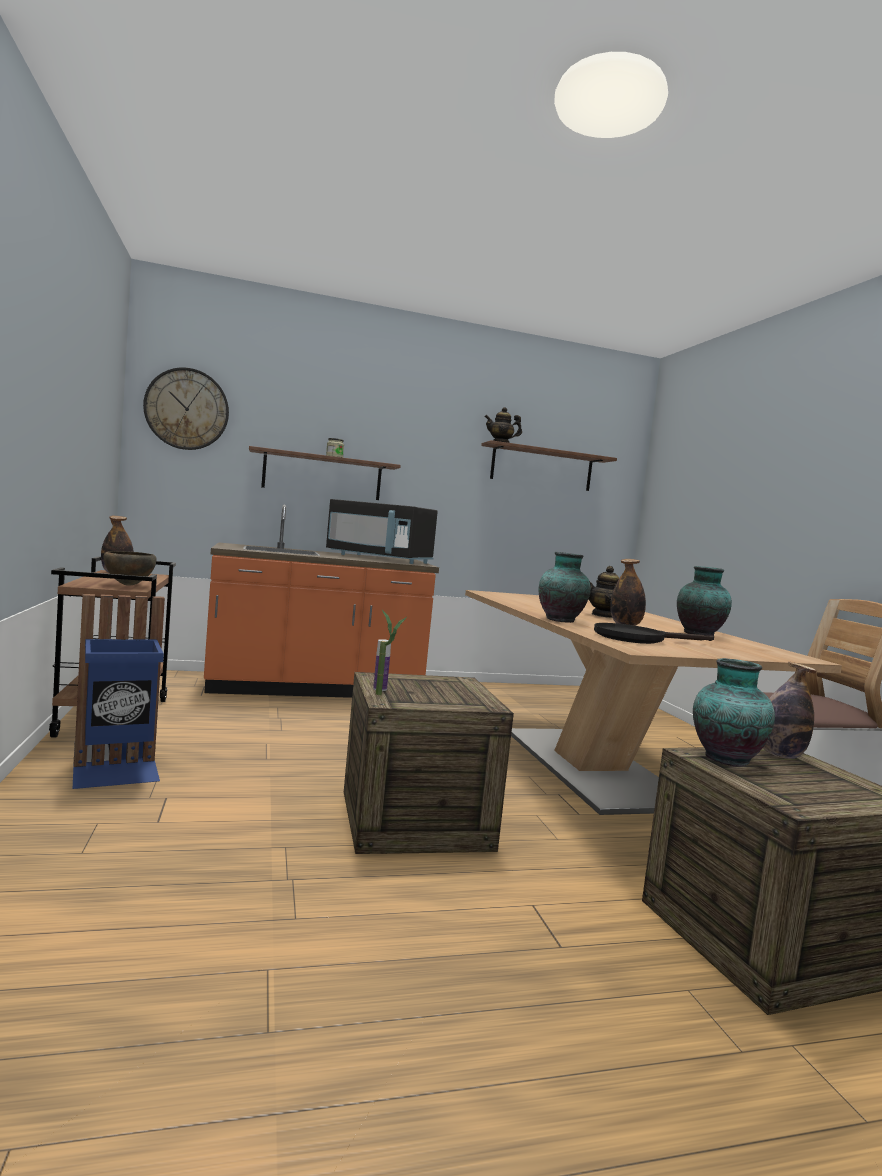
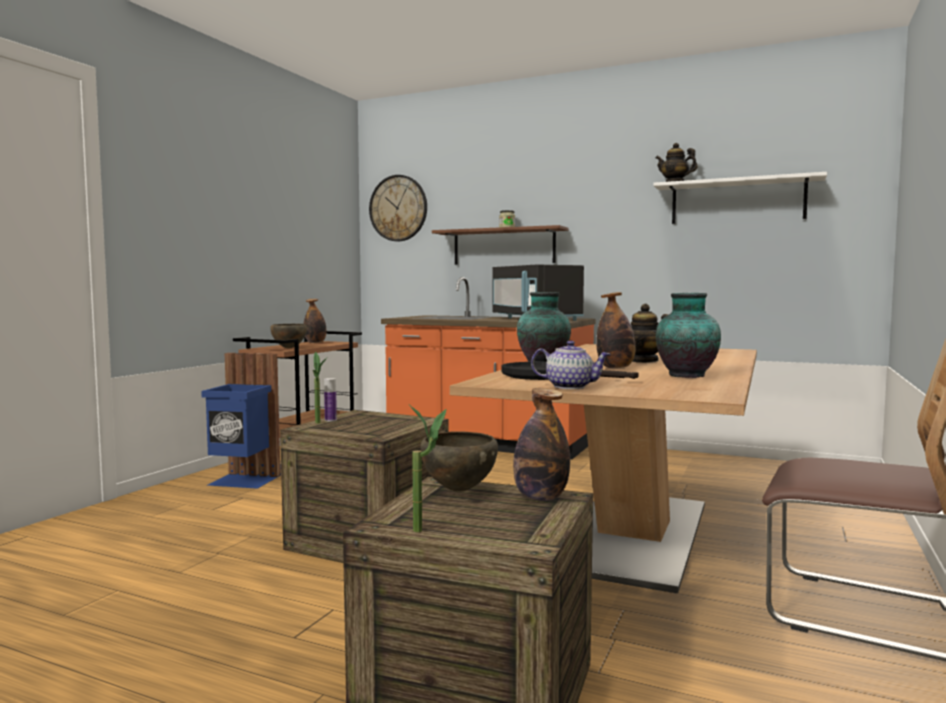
camera: 40 degrees right, 0 degrees up
brown shelf [481,440,617,491] -> white shelf [653,172,827,224]
vase [693,658,775,767] -> brown bowl [421,432,498,492]
none -> potted plant [409,405,446,532]
none -> teapot [531,341,610,389]

